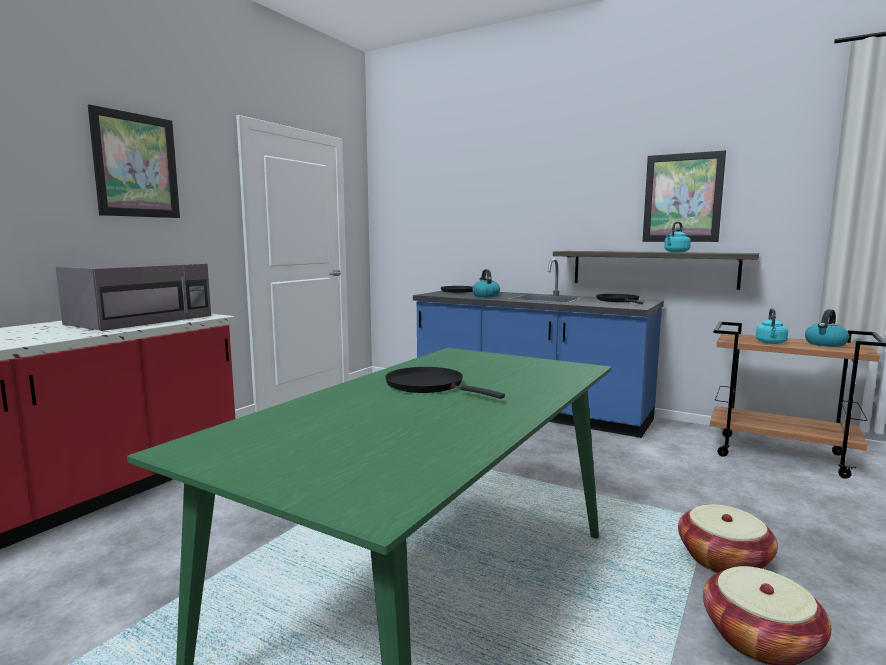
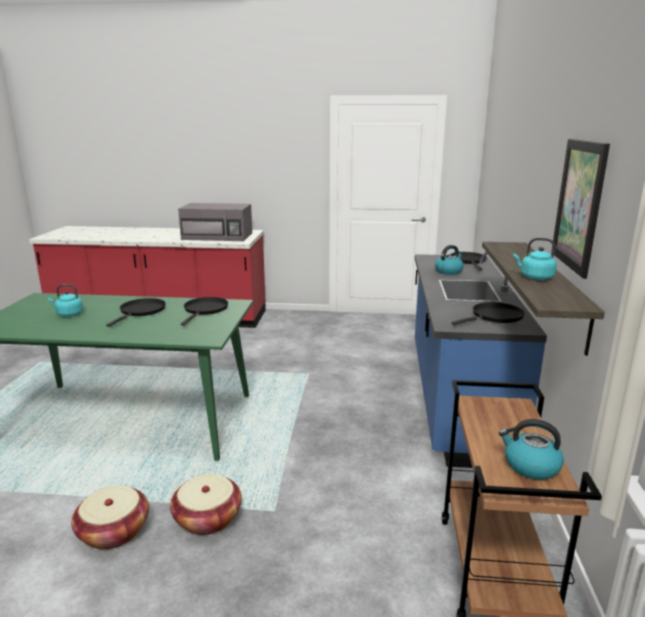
camera: 65 degrees right, 10 degrees up
picture [88,104,180,218] -> none
turquoise kettle [756,308,788,344] -> turquoise kettle moved to [48,284,83,316]
none -> black frying pan [181,297,228,326]

